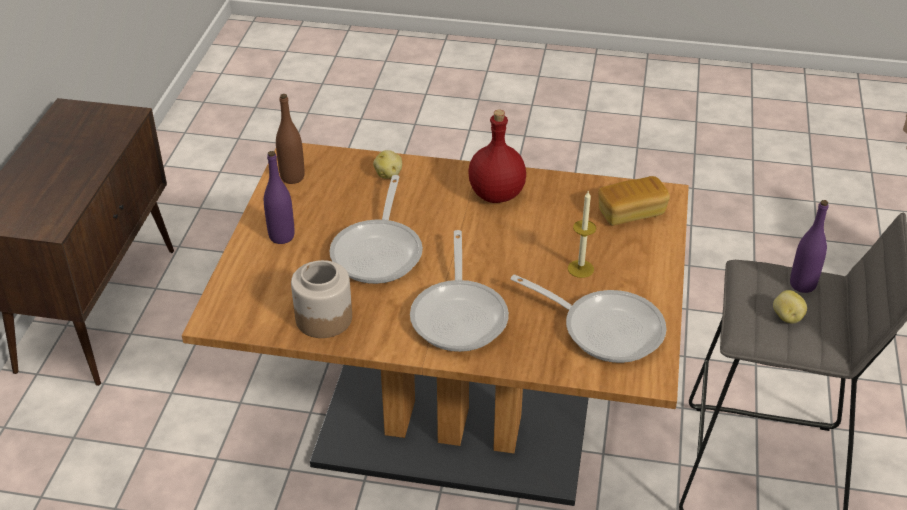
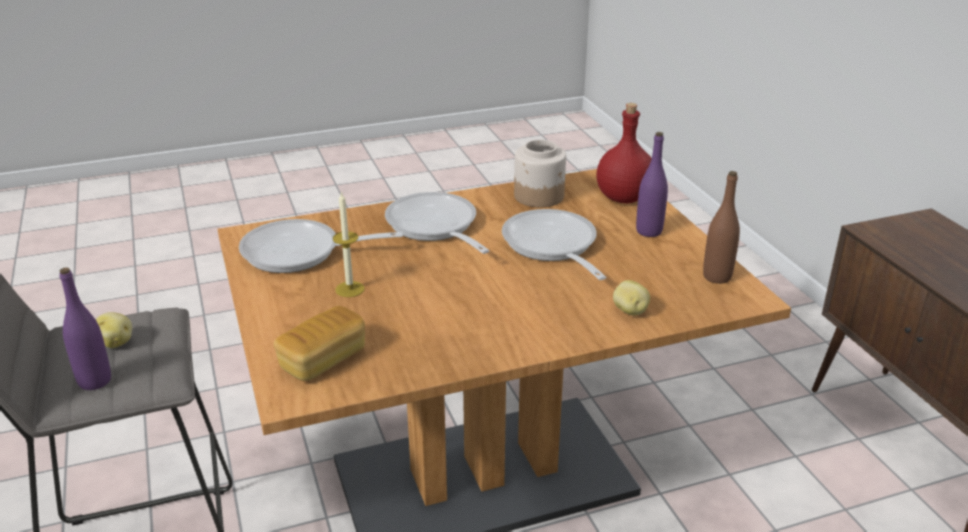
camera: 150 degrees right, 10 degrees down
red bottle [468,110,526,203] -> red bottle moved to [596,103,652,204]

